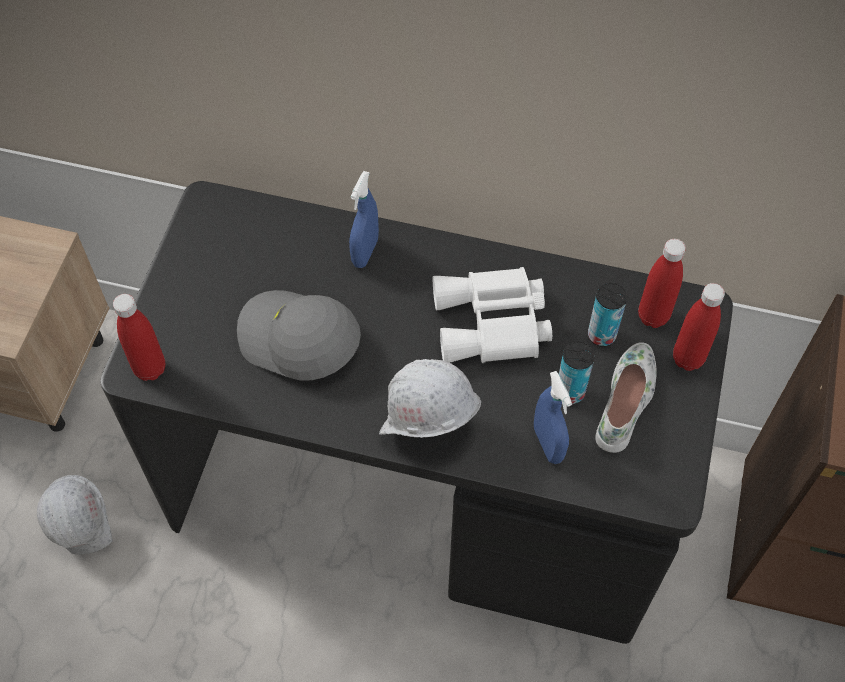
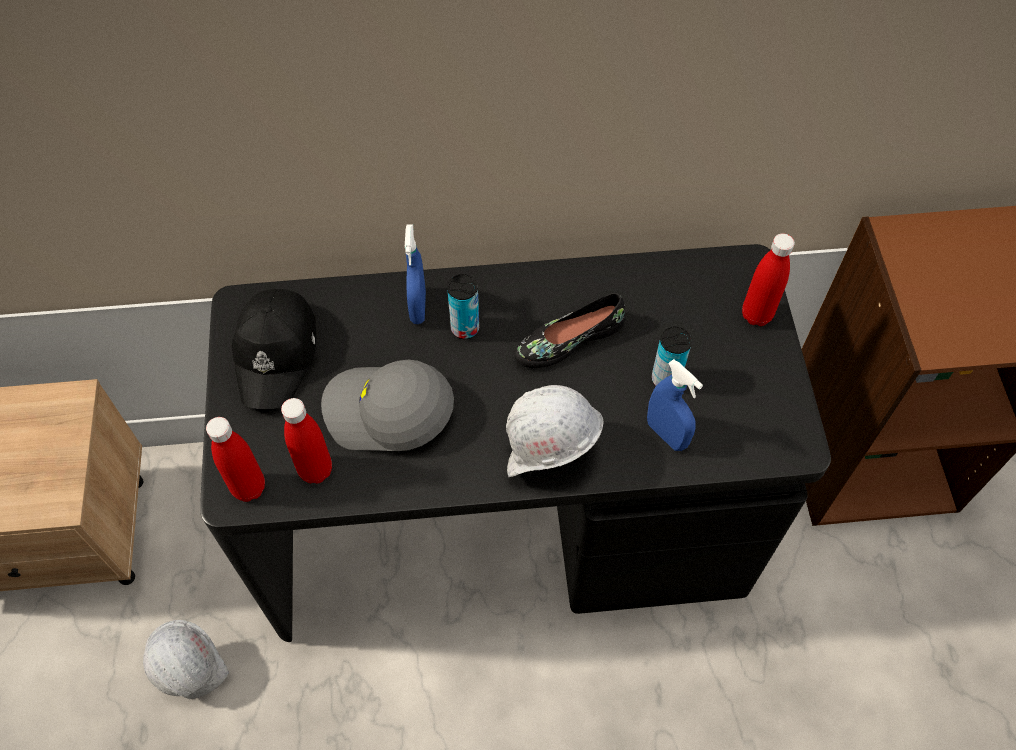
camera: 20 degrees left, 0 degrees up
white binoculars [433,267,552,363] -> black shoe [514,293,626,368]
can [588,283,627,347] -> can moved to [447,274,479,339]
white shoe [595,342,657,453] -> none
red bottle [638,239,686,328] -> red bottle moved to [281,398,332,483]
none -> black cap [232,289,316,409]

